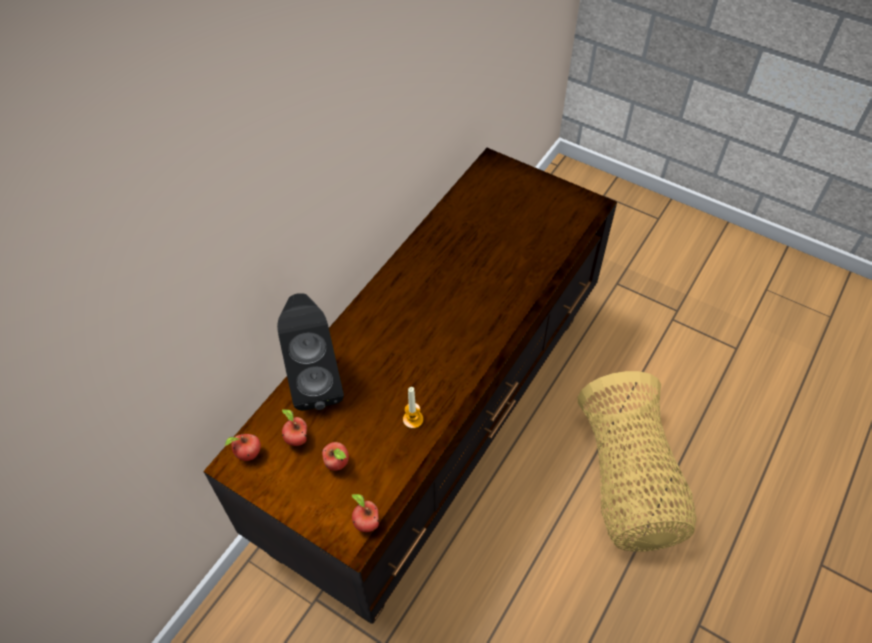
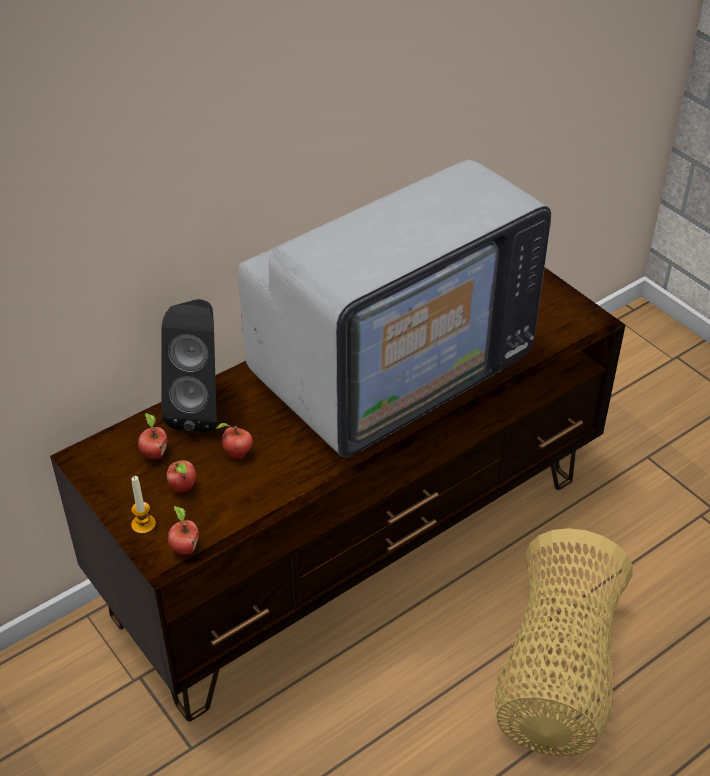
camera: 20 degrees right, 10 degrees down
apple [225,434,261,461] -> apple moved to [215,423,253,459]
candle [403,387,423,429] -> candle moved to [131,476,156,534]
none -> television [238,160,551,457]

